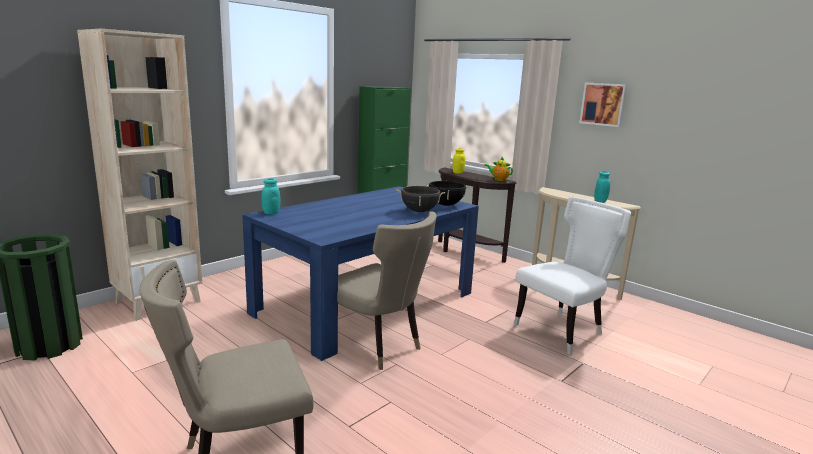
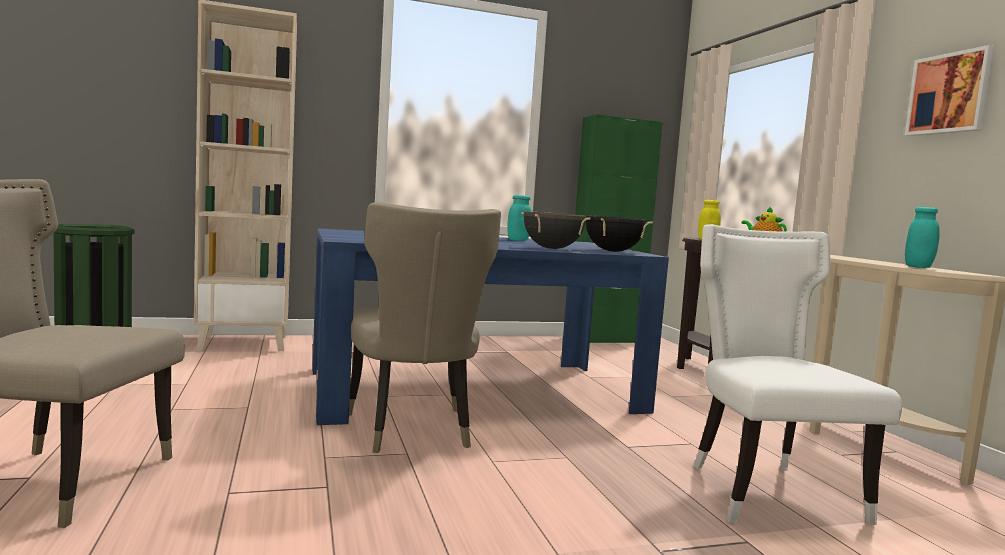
camera: 30 degrees right, 10 degrees down
turquoise jar [261,179,281,215] -> turquoise jar moved to [507,195,532,241]
white chair [514,196,631,355] -> white chair turned 90 degrees counterclockwise [693,224,902,525]

